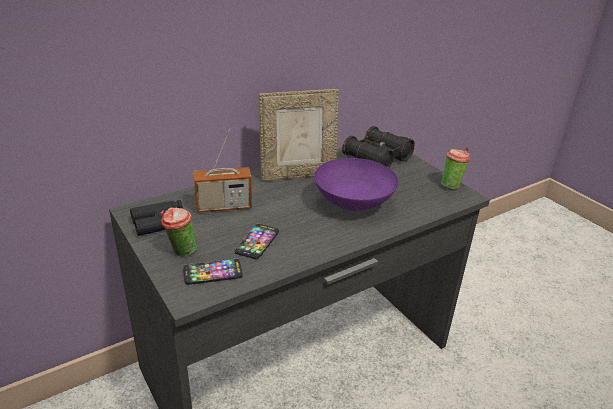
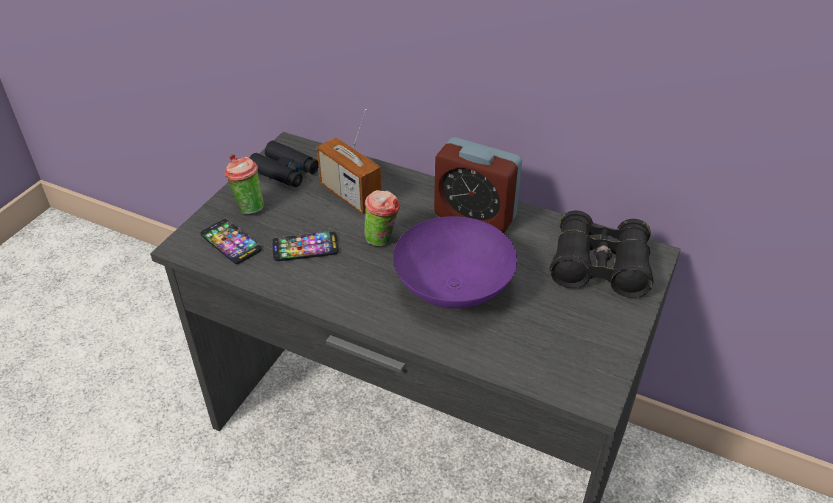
camera: 60 degrees right, 10 degrees up
picture frame [258,89,339,181] -> alarm clock [434,137,522,233]
cup [441,147,470,190] -> cup moved to [364,190,400,246]

